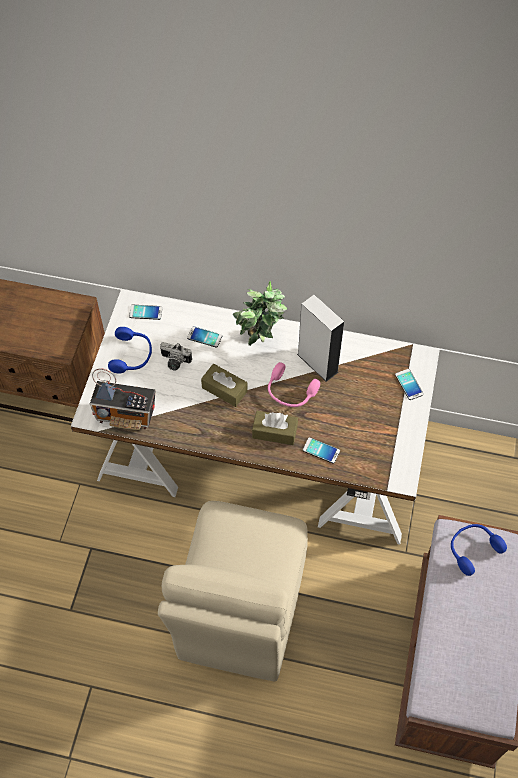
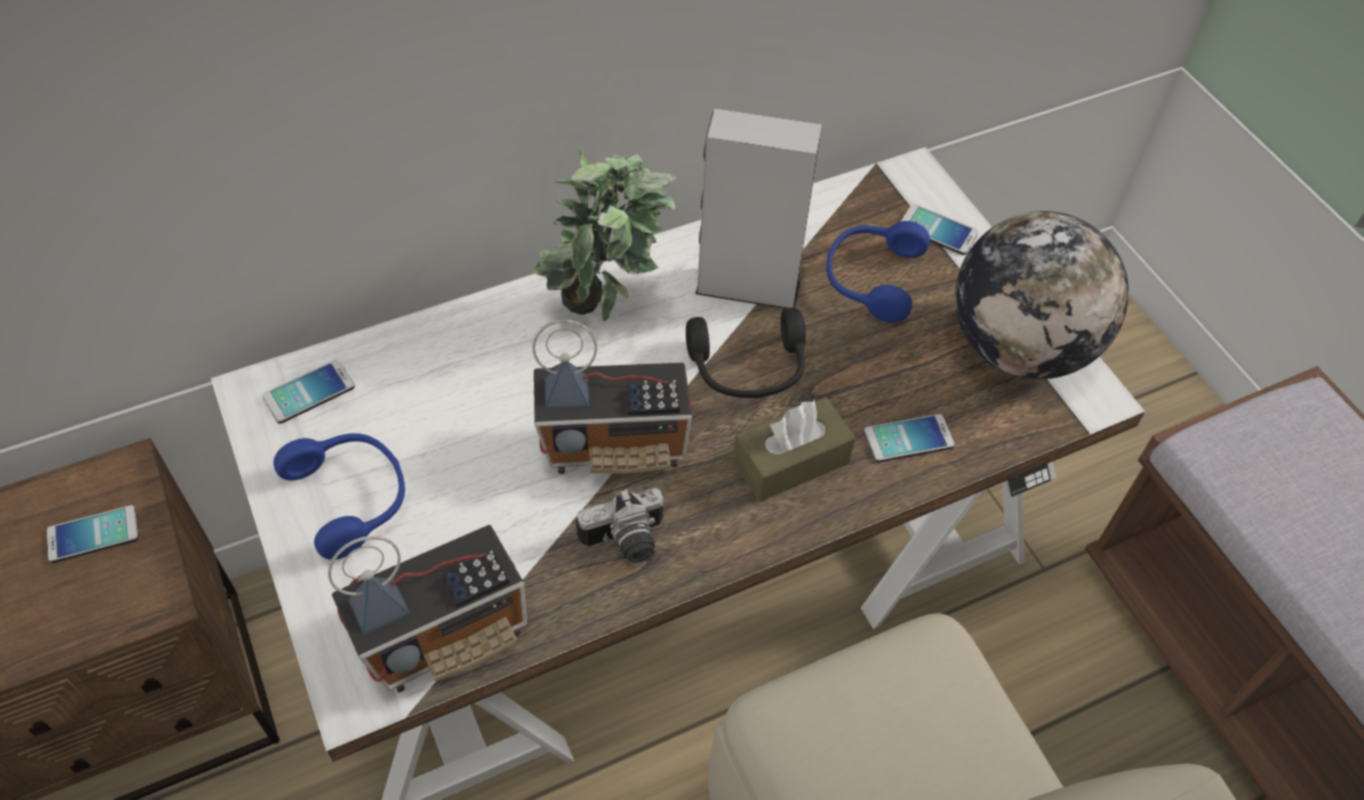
camera: 40 degrees left, 5 degrees down
camera [160,342,192,371] -> camera moved to [576,488,664,564]
phone [187,326,222,348] -> phone moved to [47,505,139,563]
brown tissue box [201,364,248,407] -> radio [532,319,692,474]
pink headphones [268,362,320,407] -> black headphones [686,308,806,398]
blue headphones [451,524,507,576] -> blue headphones moved to [827,221,930,323]
none -> globe [955,211,1129,379]

